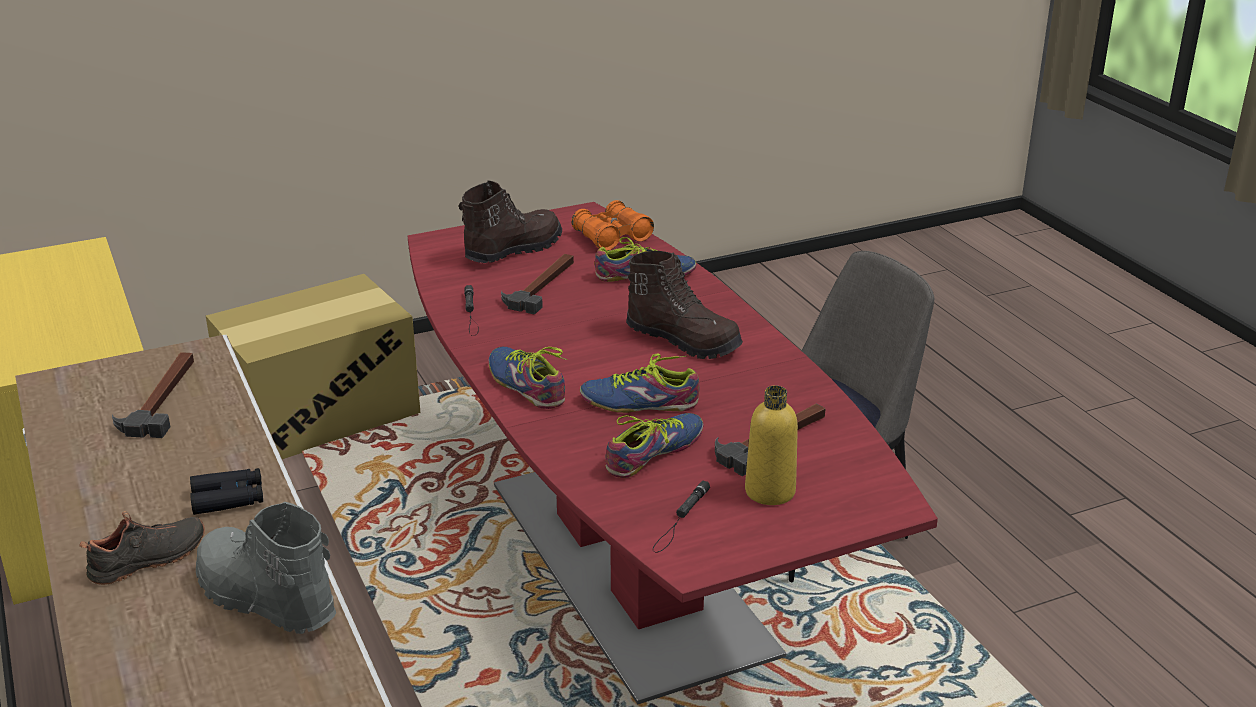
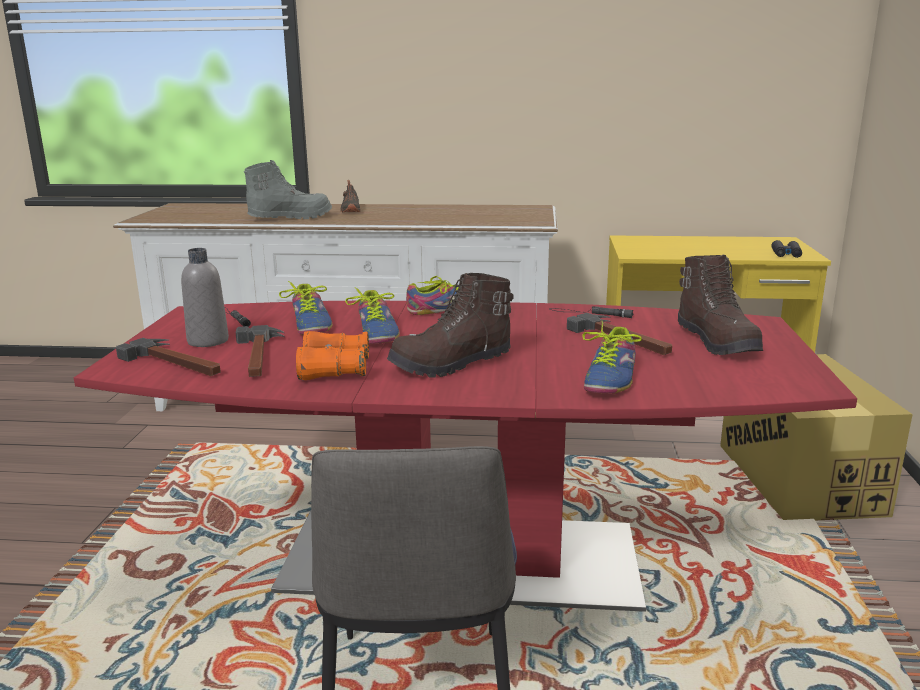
camera: 120 degrees right, 10 degrees down
hammer [112,352,194,438] -> hammer moved to [116,338,221,376]
black binoculars [190,468,263,515] -> black binoculars moved to [771,240,802,258]
orange binoculars [571,200,654,251] -> orange binoculars moved to [296,331,369,380]
shoe [580,354,700,413] -> shoe turned 135 degrees clockwise [345,287,400,344]
yellow bottle [745,386,798,505] -> grey bottle [181,248,229,347]

